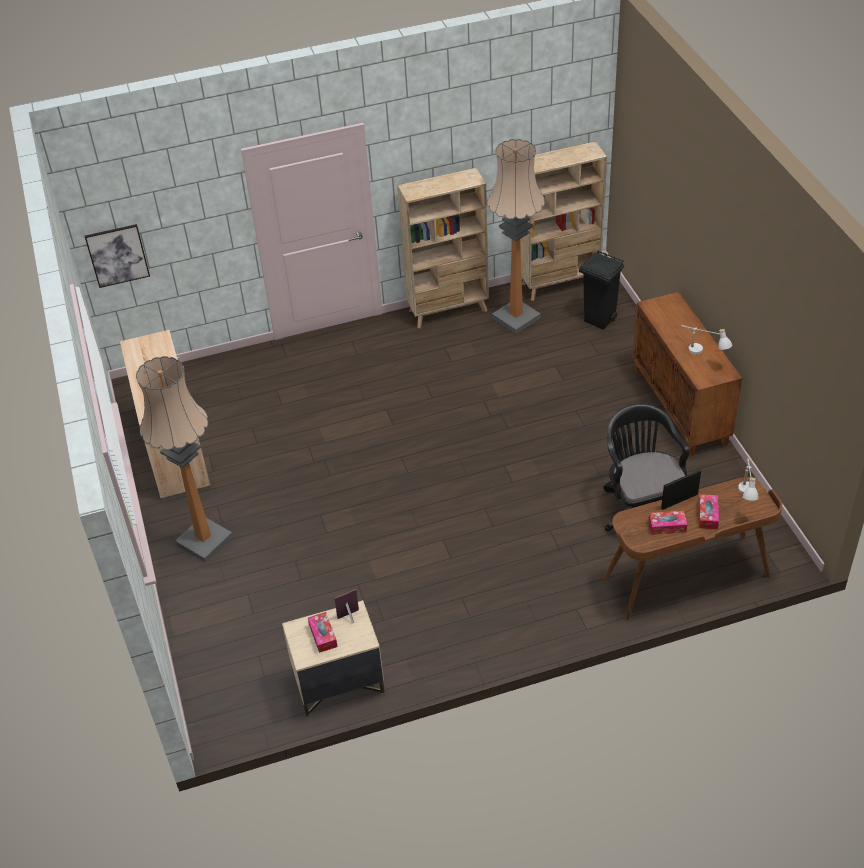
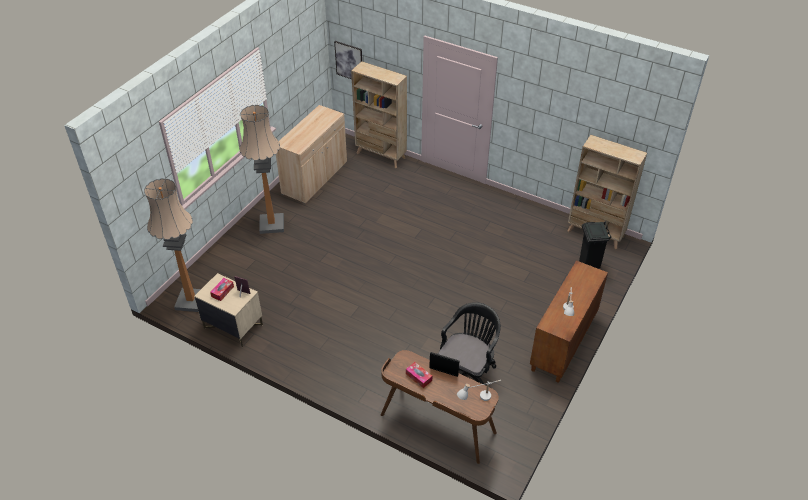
camera: 45 degrees right, 0 degrees up
beige bookcase [397,167,489,328] -> beige bookcase moved to [351,61,407,168]
floor lamp [487,139,545,334] -> floor lamp moved to [144,178,201,312]
tissue box [698,494,719,529] -> none

